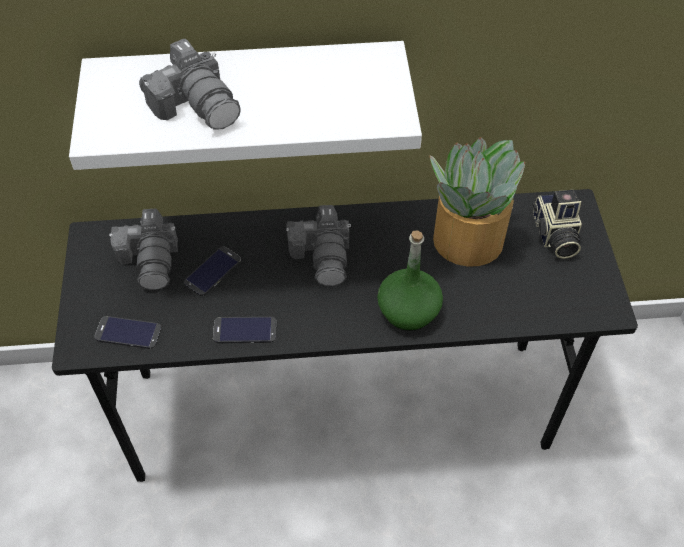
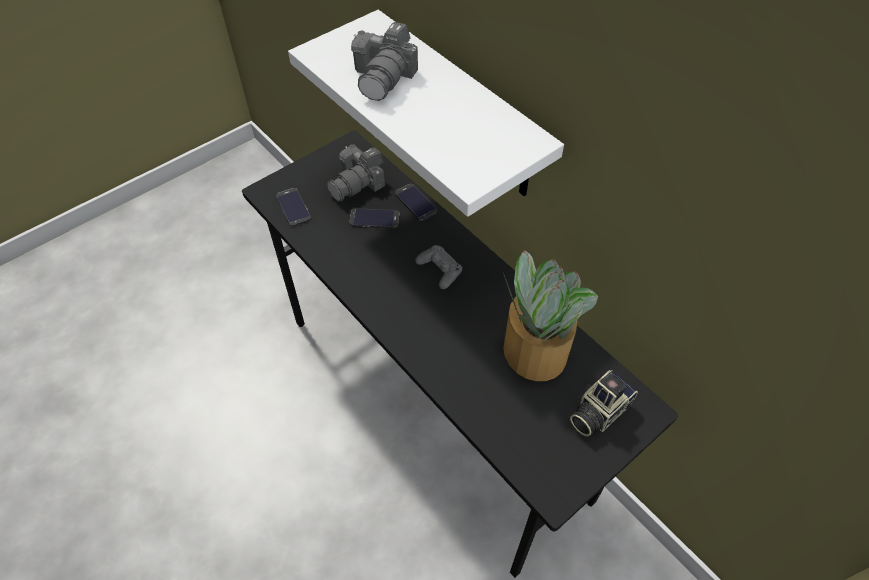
camera: 55 degrees right, 0 degrees up
phone [213,317,276,343] -> phone moved to [395,184,437,221]
camera [286,205,351,286] -> grey game controller [415,245,462,289]
green bottle [377,230,443,331] -> none

